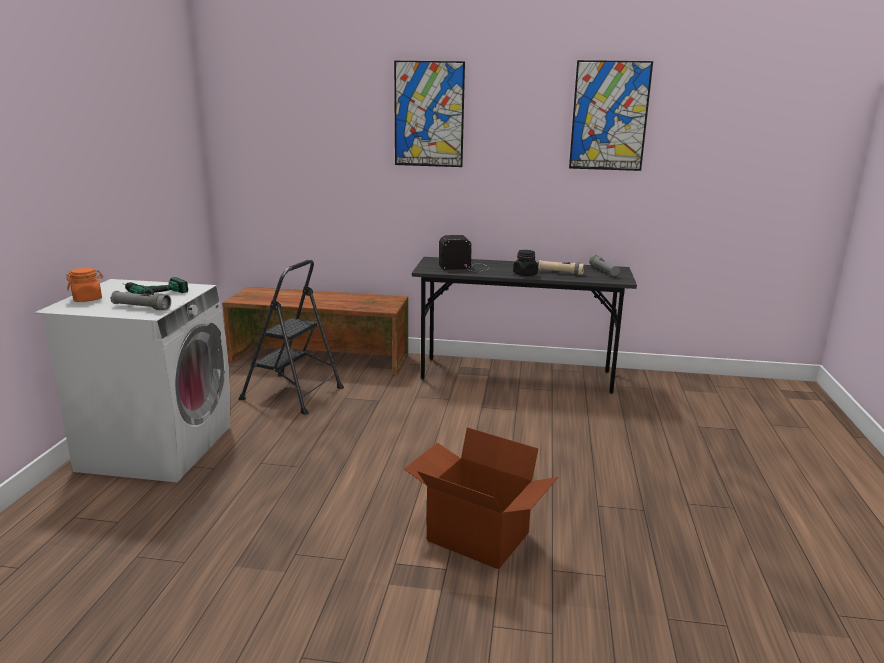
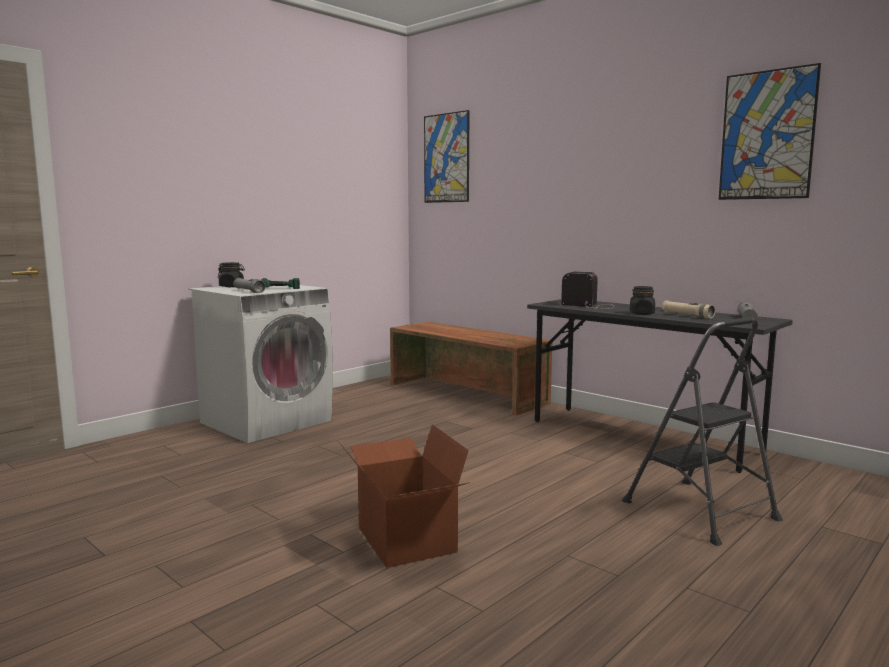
camera: 35 degrees right, 10 degrees down
orange jar [66,267,103,302] -> black jar [218,262,245,287]
black step ladder [238,260,344,415] -> black step ladder moved to [622,317,783,546]
picture [394,61,465,167] -> picture moved to [424,110,469,203]

